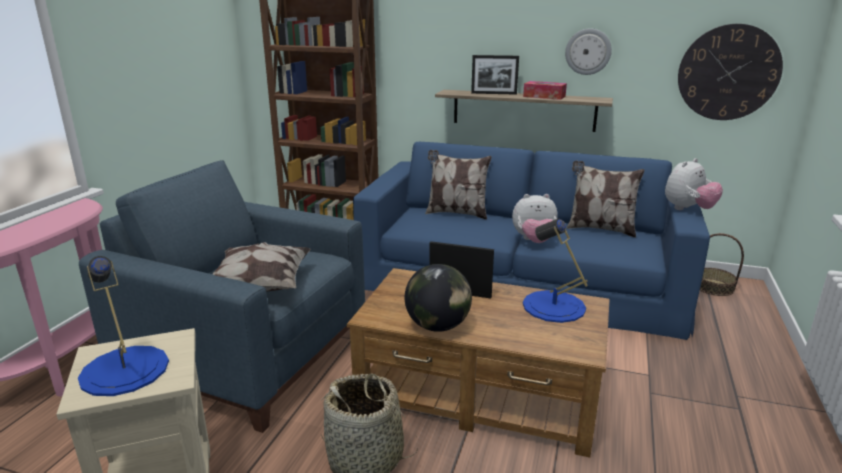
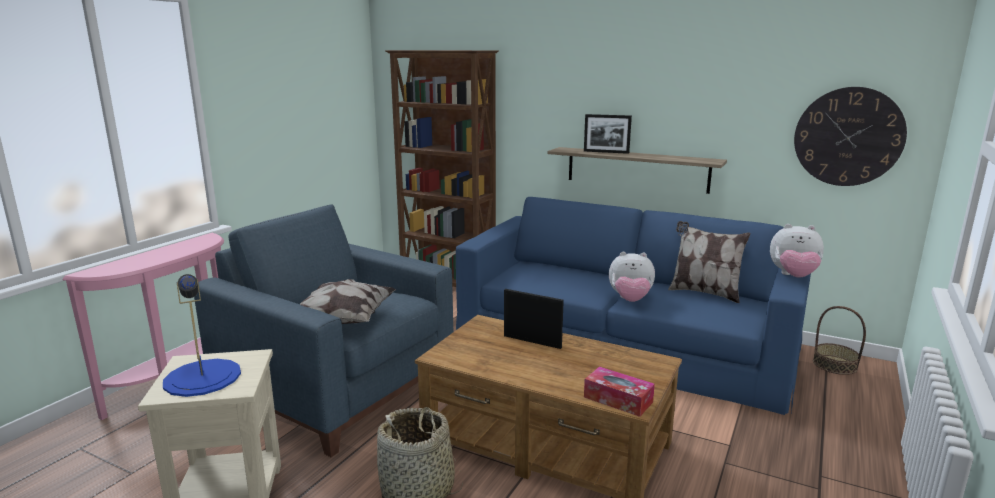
camera: 10 degrees right, 5 degrees down
globe [405,264,472,332] -> none
pillow [425,150,492,220] -> none
tissue box [523,81,567,100] -> tissue box moved to [584,367,655,417]
blue table lamp [523,218,588,323] -> none
wall clock [565,28,612,75] -> none
plush toy [665,158,723,210] -> plush toy turned 45 degrees clockwise [770,224,824,278]

